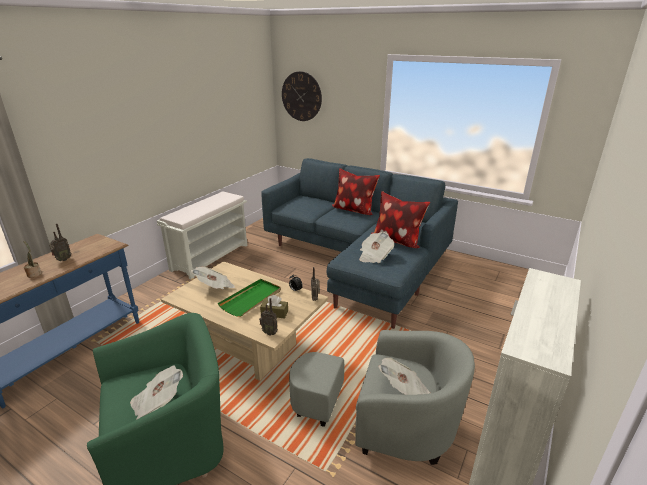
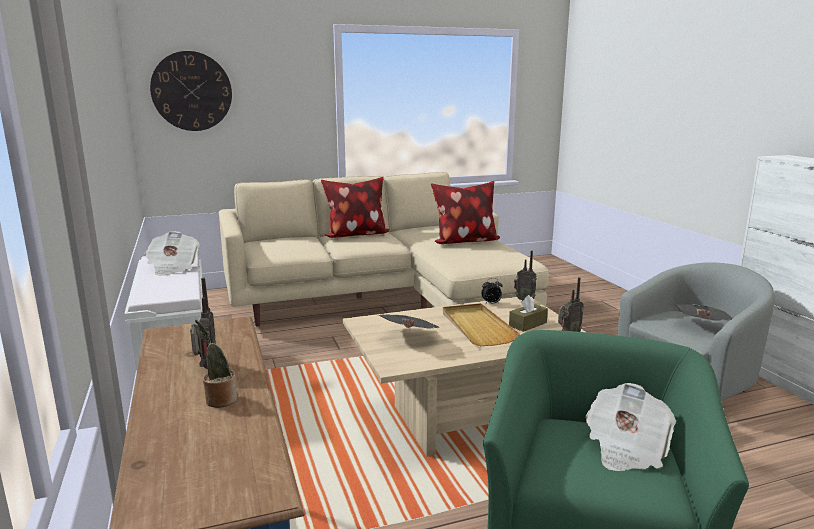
camera: 50 degrees left, 10 degrees down
green tray [218,279,281,317] -> beige tray [443,303,520,346]
blue sofa [261,158,458,329] -> beige sofa [219,172,549,327]
newspaper [359,232,394,263] -> newspaper moved to [145,231,200,276]

